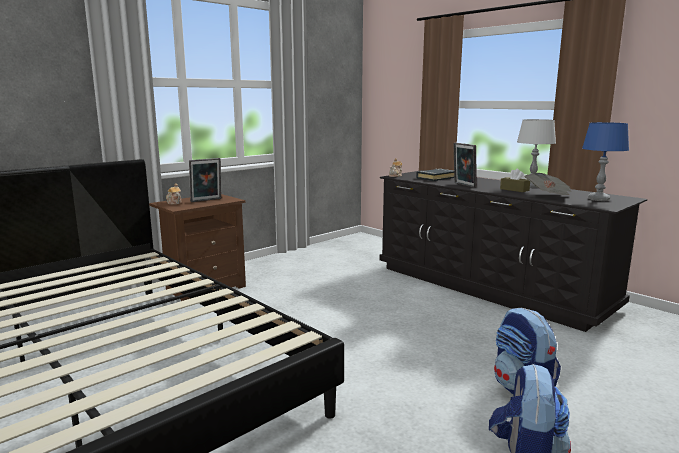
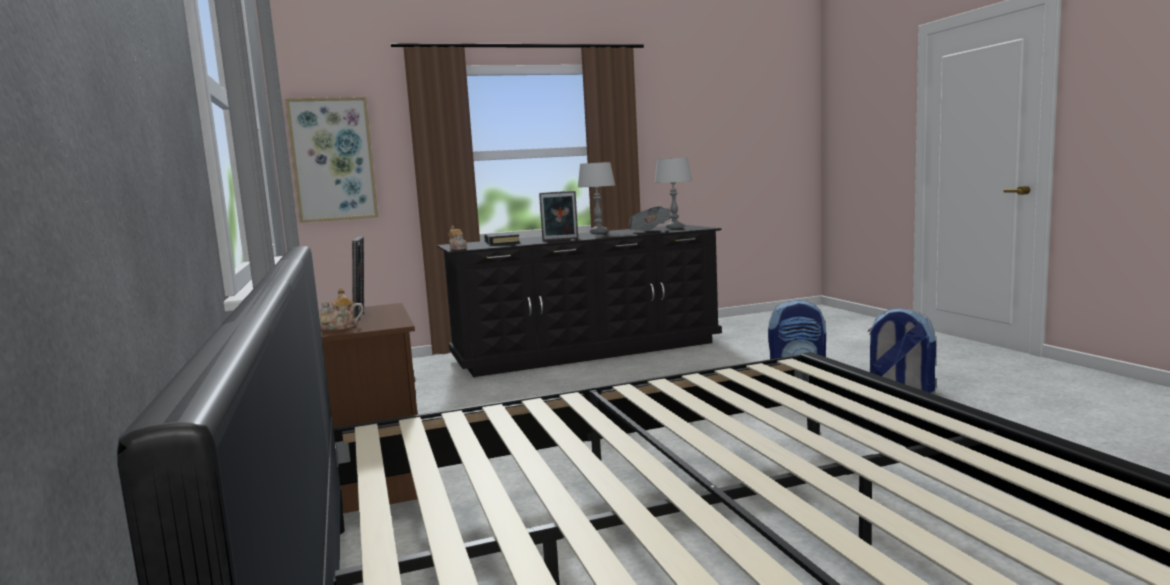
camera: 65 degrees left, 5 degrees down
brown tissue box [500,169,530,192] -> none
blue table lamp [582,122,629,201] -> grey table lamp [654,158,692,229]
none -> picture [285,97,378,223]

